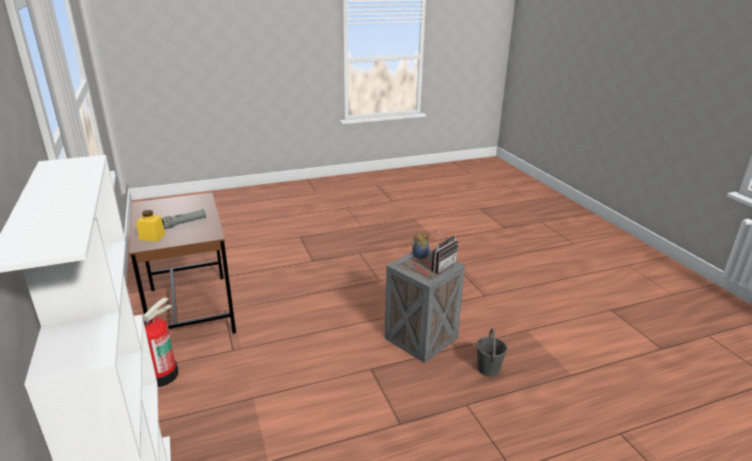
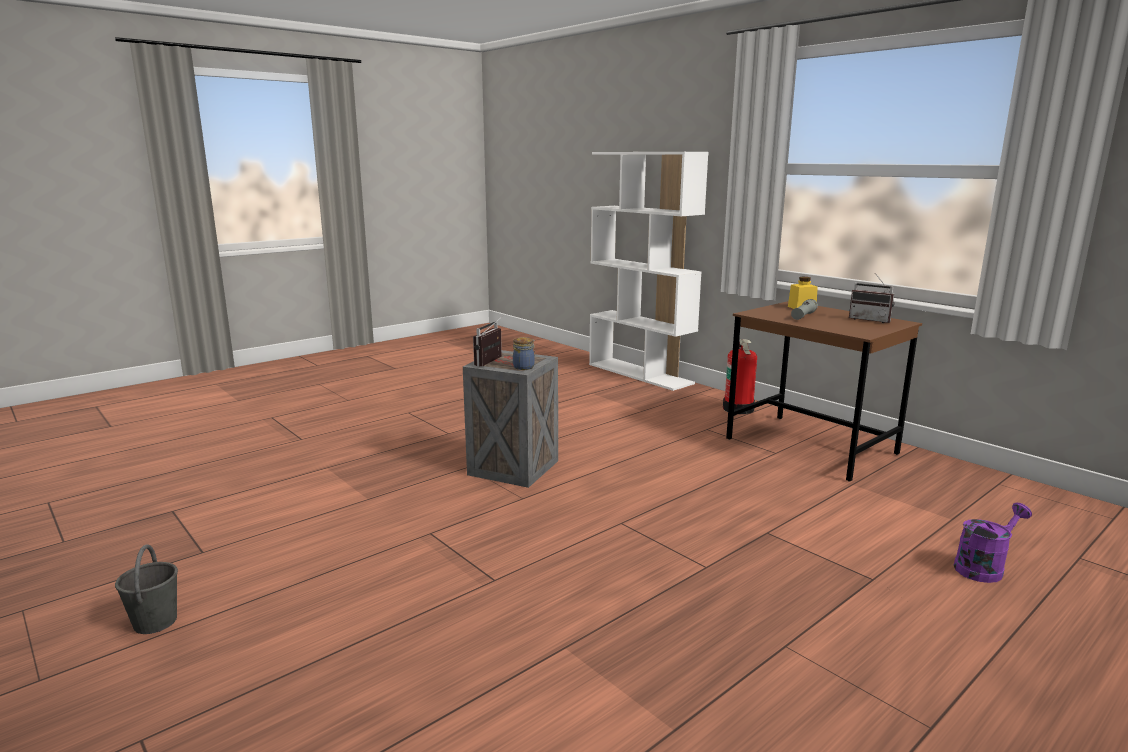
camera: 160 degrees right, 10 degrees down
grey bucket [476,329,507,377] -> grey bucket moved to [115,544,178,634]
none -> radio [849,273,895,323]
none -> purple watering can [954,503,1032,583]

